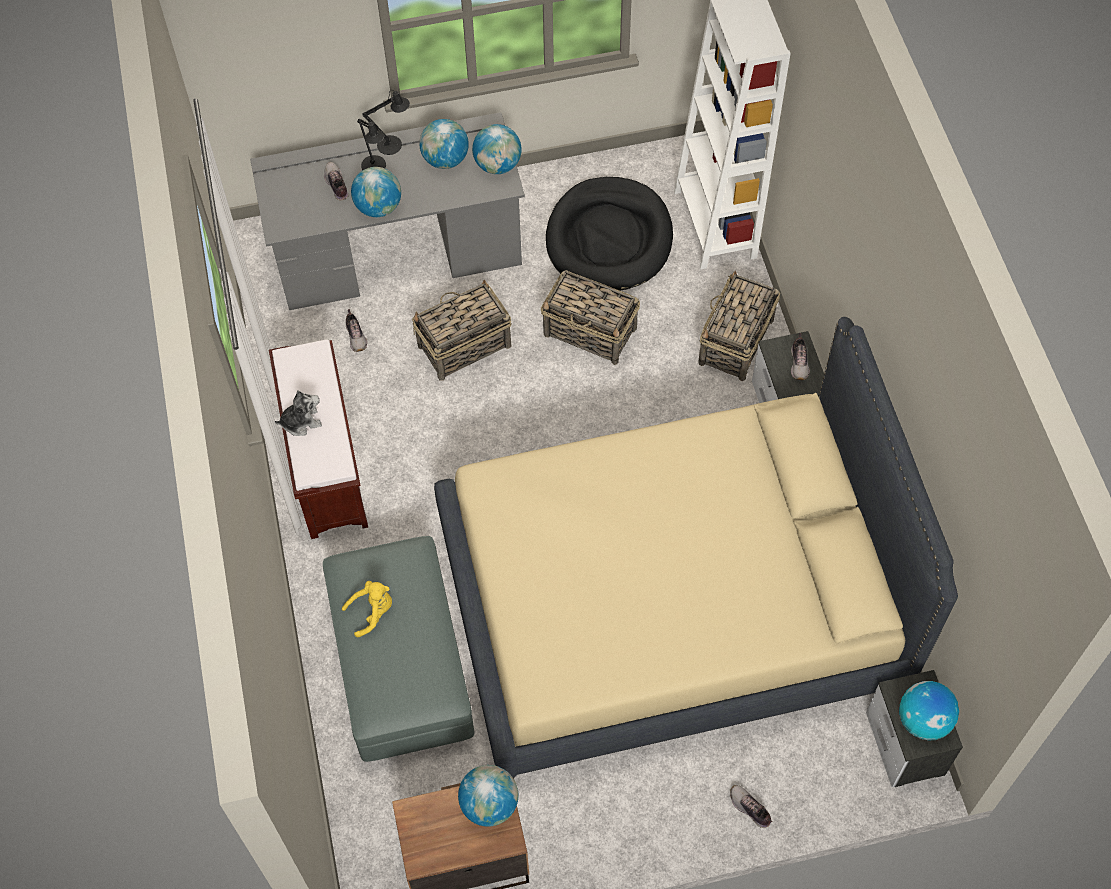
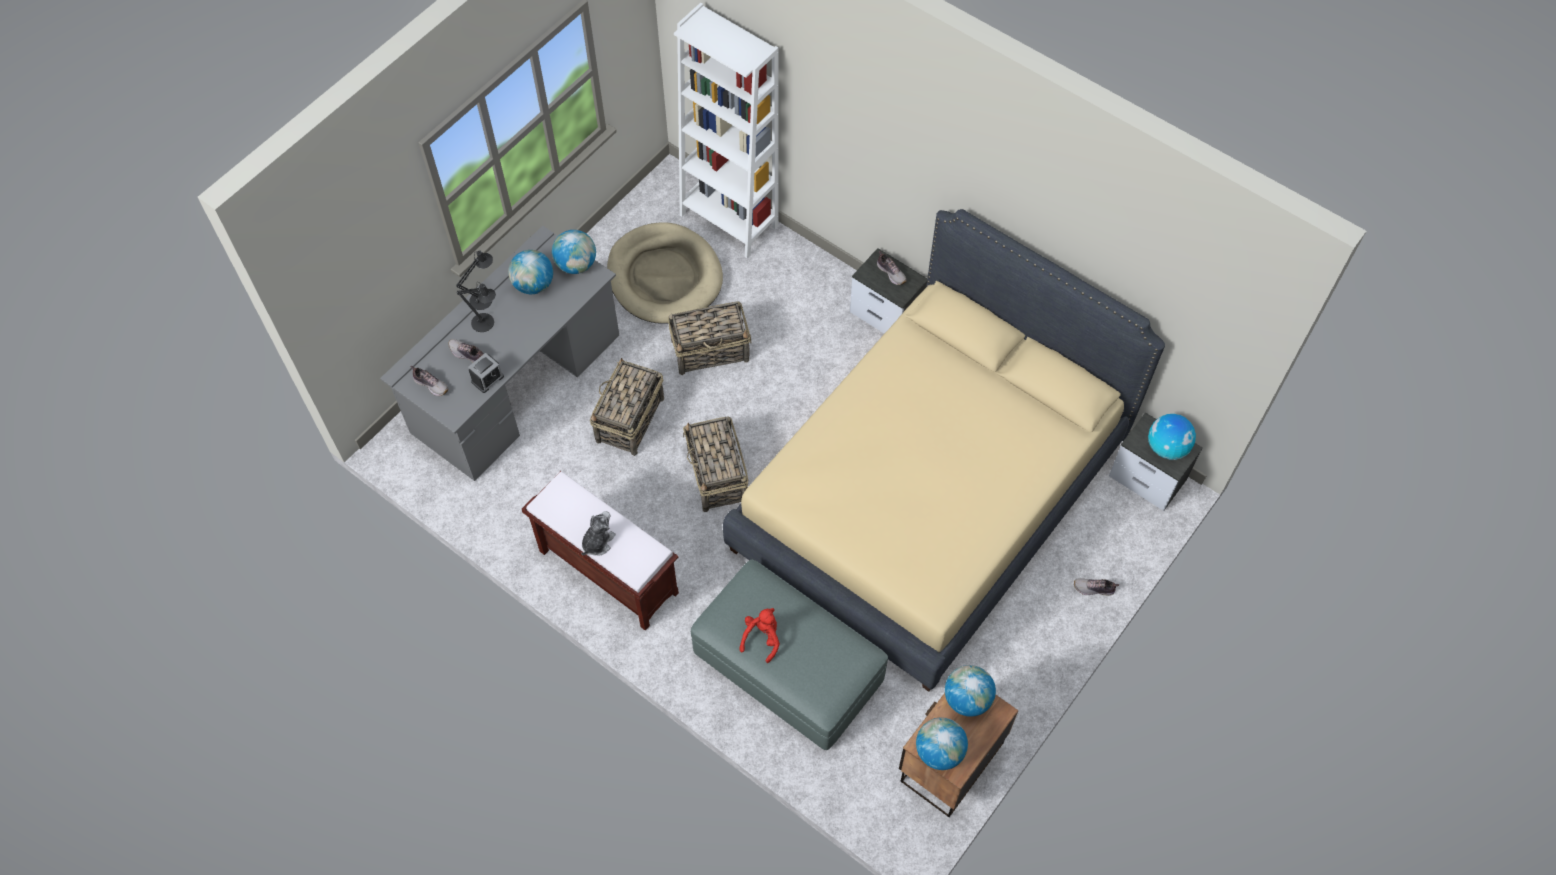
camera: 40 degrees left, 0 degrees up
yellow plush toy [342,581,392,637] -> red plush toy [739,608,780,663]
shoe [346,309,367,352] -> shoe moved to [411,366,448,396]
globe [351,167,401,217] -> globe moved to [916,717,968,770]
black dog bed [546,177,673,291] -> beige dog bed [607,222,723,324]
basket [698,270,780,381] -> basket moved to [683,416,748,512]
none -> alarm clock [468,353,504,393]

